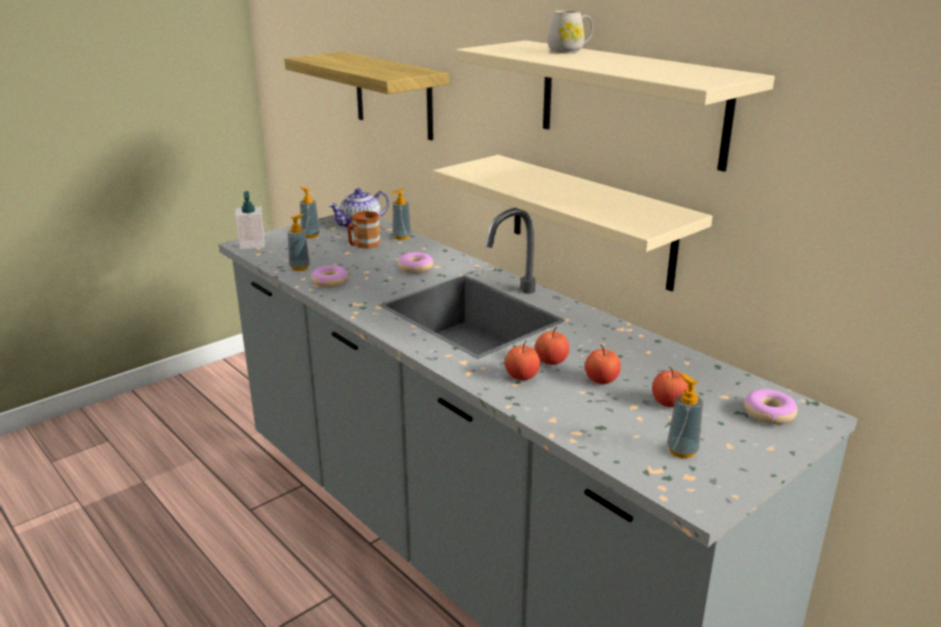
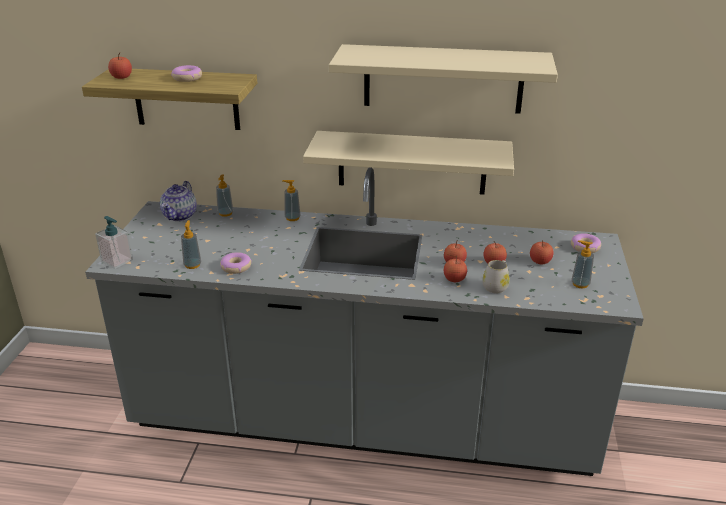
camera: 40 degrees left, 5 degrees up
soap dispenser [300,187,320,238] -> soap dispenser moved to [282,180,301,221]
brown mug [347,211,381,249] -> none
donut [398,252,433,273] -> donut moved to [171,65,202,82]
white mug [547,10,593,53] -> white mug moved to [482,260,509,293]
none -> apple [108,53,132,79]

